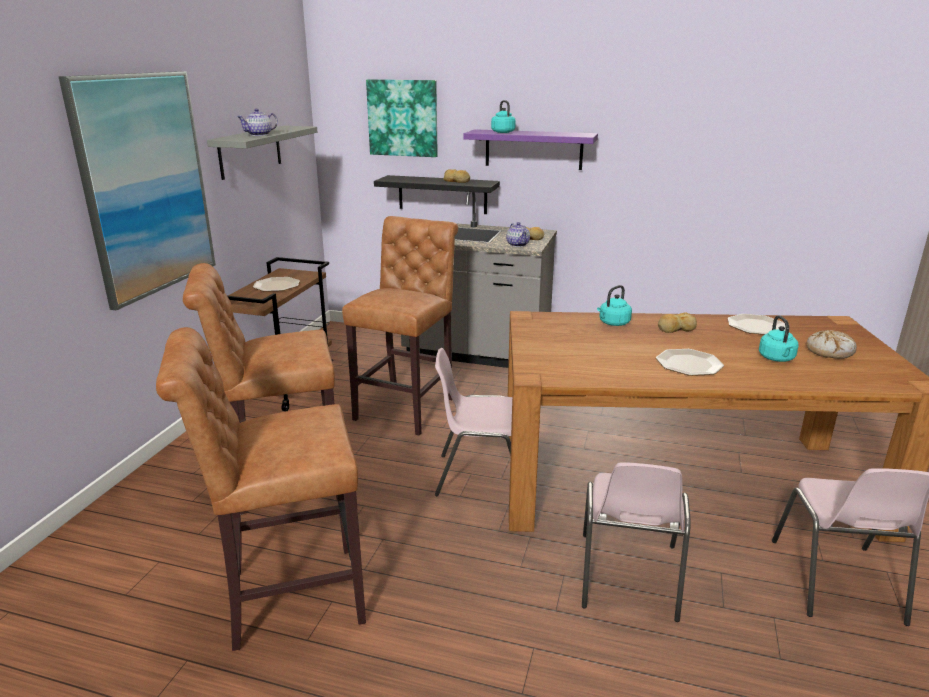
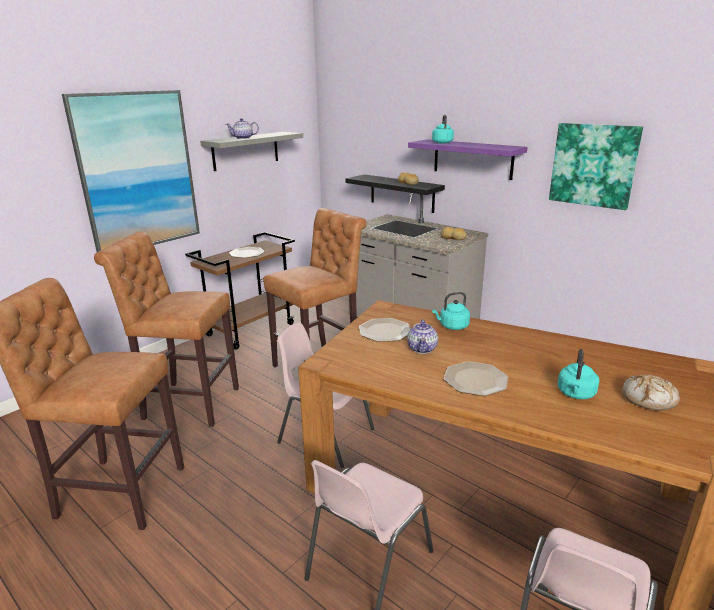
camera: 25 degrees right, 0 degrees up
picture [366,79,438,157] -> picture moved to [549,123,643,210]
teapot [506,222,530,247] -> teapot moved to [407,319,438,354]
bread [658,312,697,333] -> none
plate [728,314,786,335] -> plate moved to [359,318,411,342]

